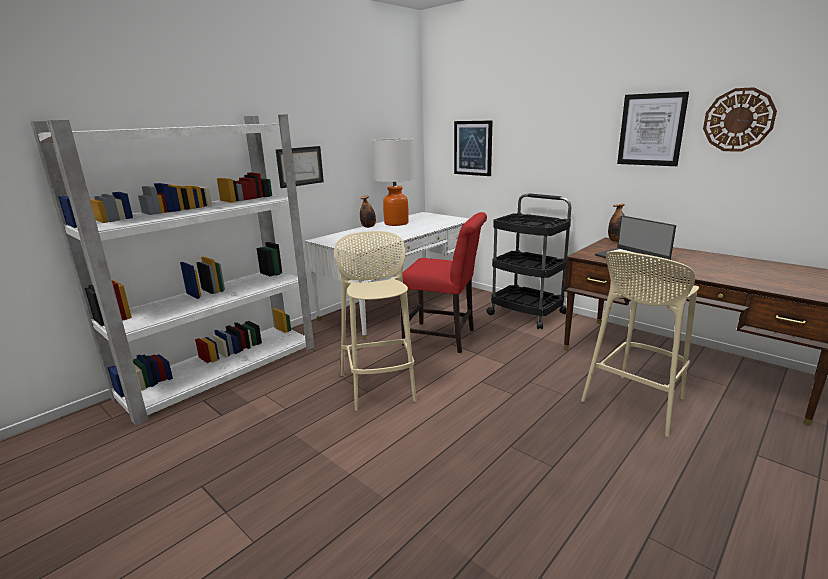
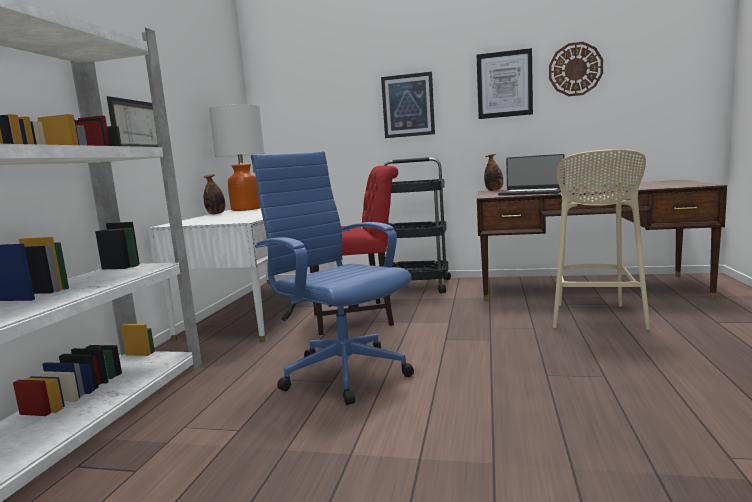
camera: 30 degrees left, 10 degrees down
beige stool [334,231,417,411] -> blue office chair [251,151,414,405]
picture [454,120,493,176] -> picture moved to [381,72,435,138]

